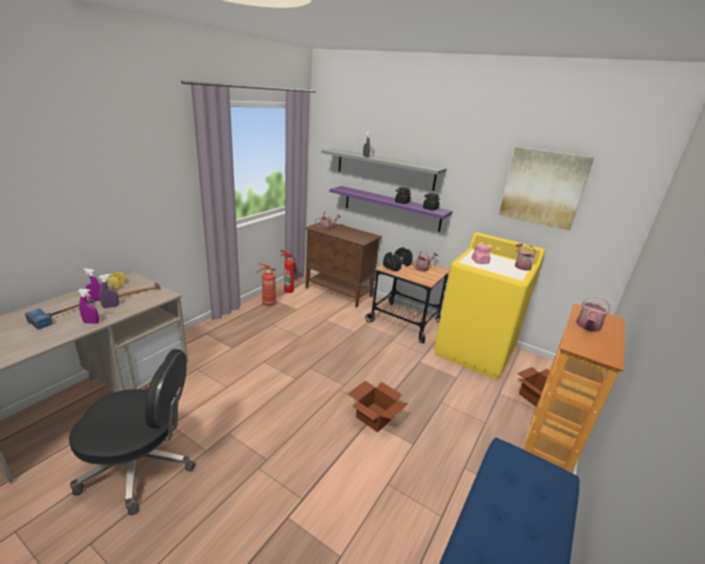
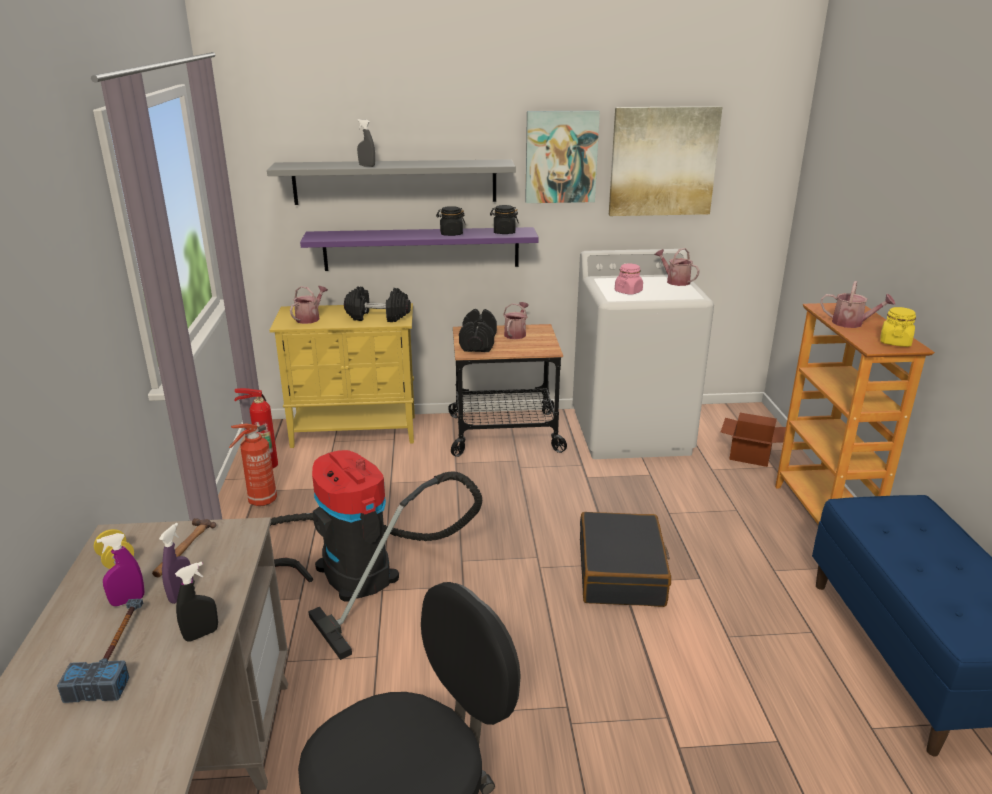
camera: 35 degrees left, 0 degrees up
purple spray bottle [78,289,99,324] -> black spray bottle [175,562,218,642]
brown cabinet [305,222,382,308] -> yellow cabinet [270,303,415,448]
cardboard box [348,381,408,432] -> black suitcase [580,512,671,607]
yellow washing machine [434,233,545,380] -> white washing machine [573,249,714,459]
watering can [576,295,610,332] -> watering can turned 60 degrees counterclockwise [820,281,896,328]
none -> vacuum cleaner [270,450,483,660]
none -> black dumbbell [344,286,411,322]
none -> picture [525,110,600,203]
none -> yellow jar [880,307,916,347]

